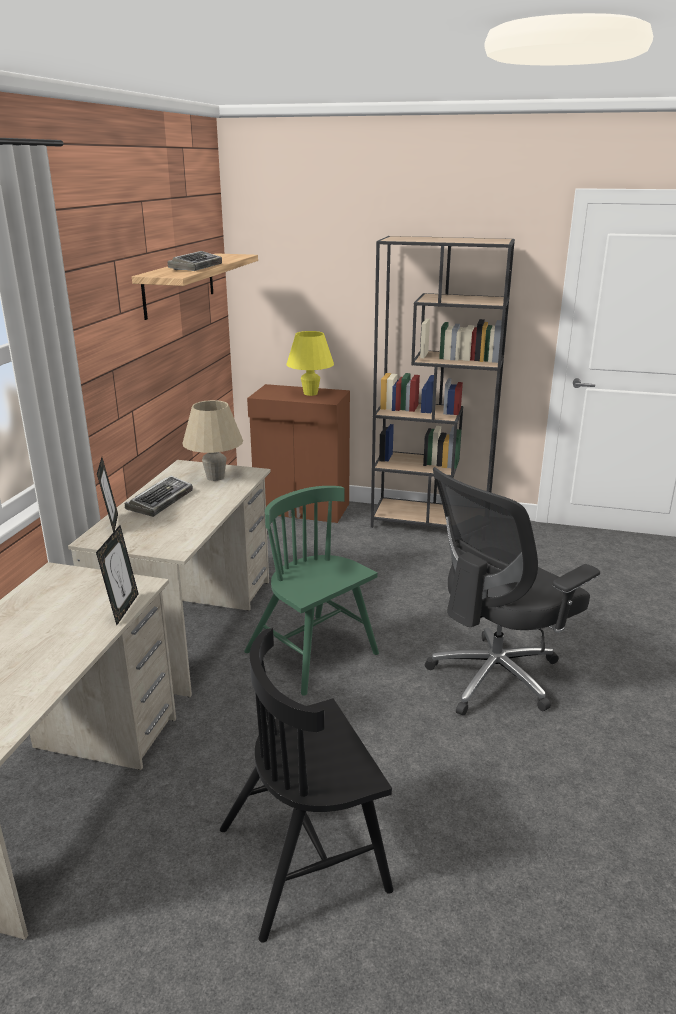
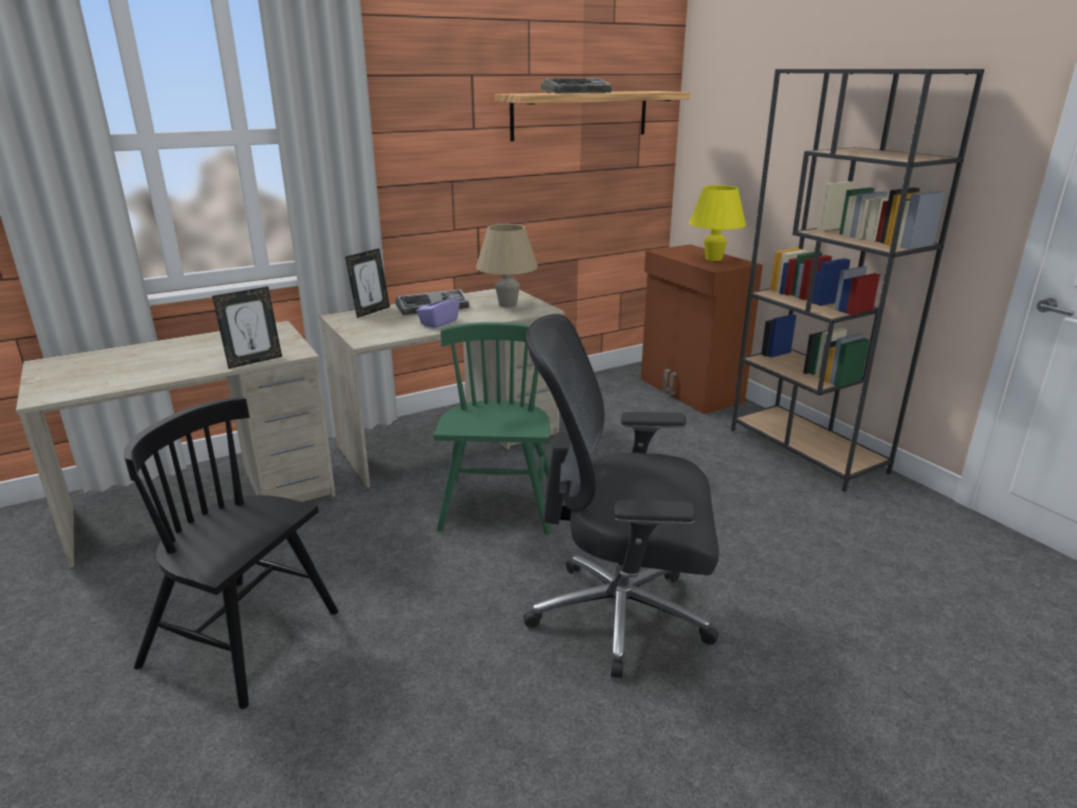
camera: 45 degrees right, 0 degrees up
none -> purple tissue box [416,290,460,328]

